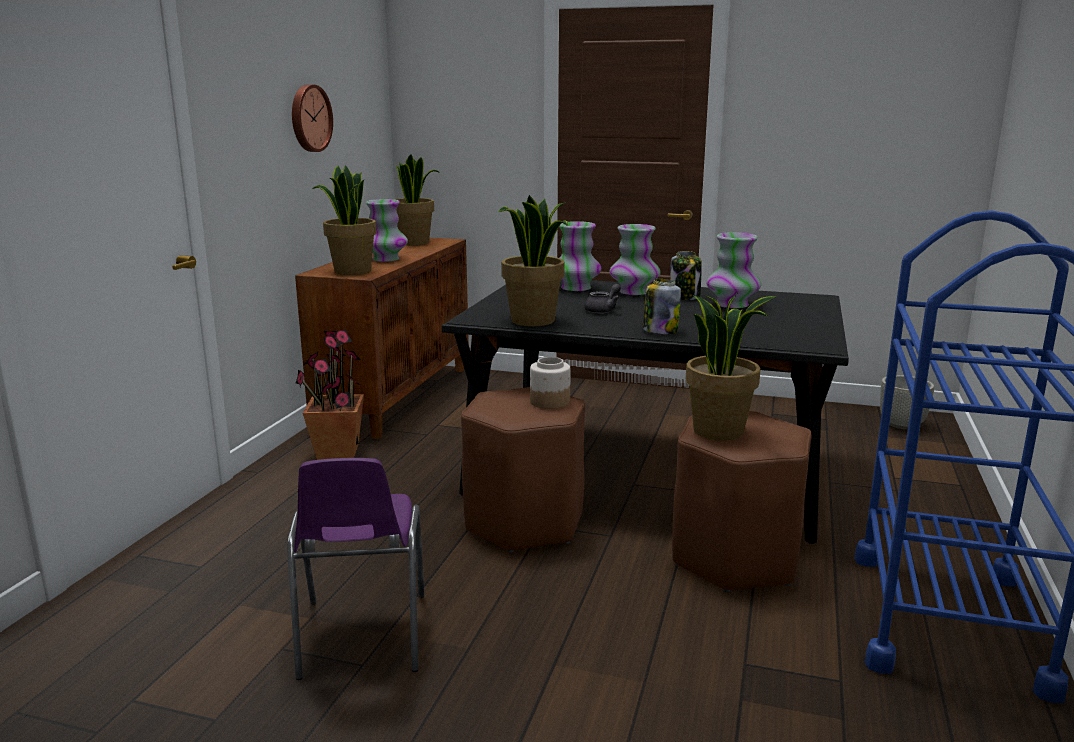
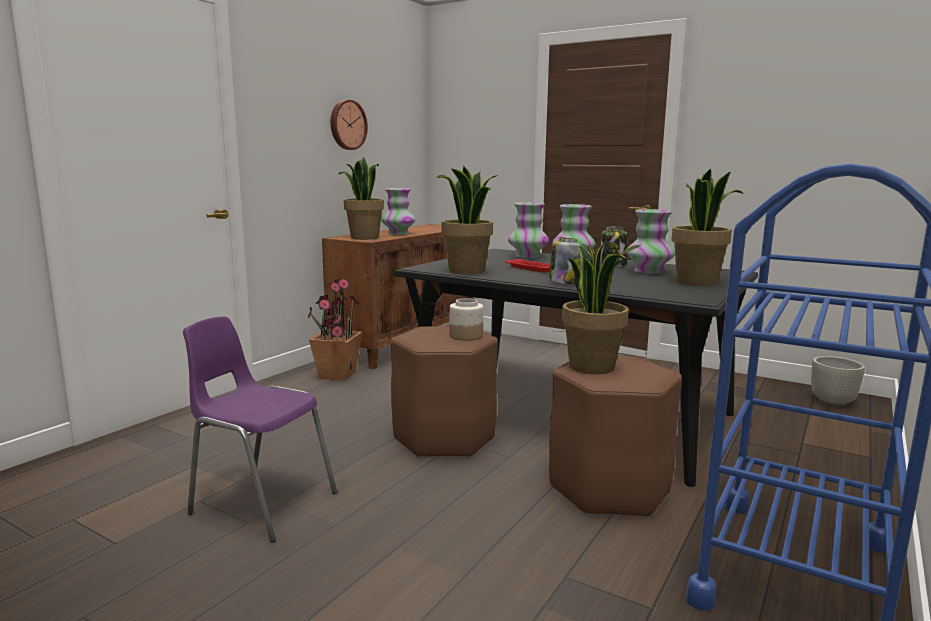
camera: 15 degrees right, 5 degrees down
purple chair [287,458,425,680] -> purple chair turned 105 degrees clockwise [183,316,337,543]
potted plant [394,154,440,246] -> potted plant moved to [671,168,744,286]
grey teapot [584,284,621,313] -> red tray [506,259,550,273]

